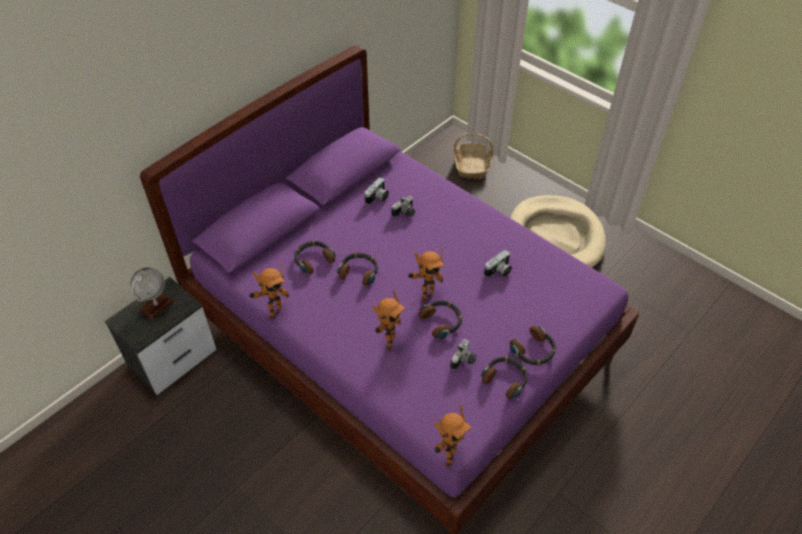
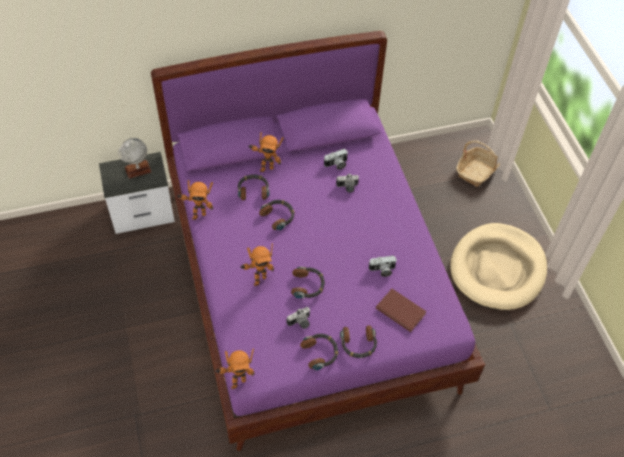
camera: 30 degrees right, 5 degrees up
toy robot [408,247,444,301] -> toy robot moved to [247,132,284,172]
none -> brown book [376,289,427,332]

